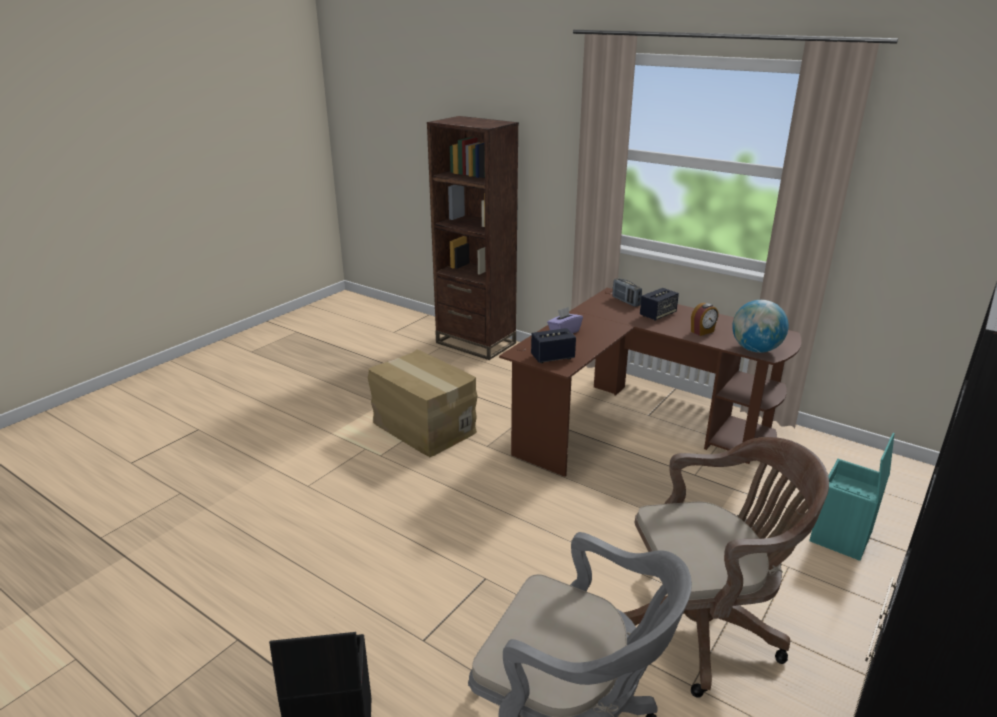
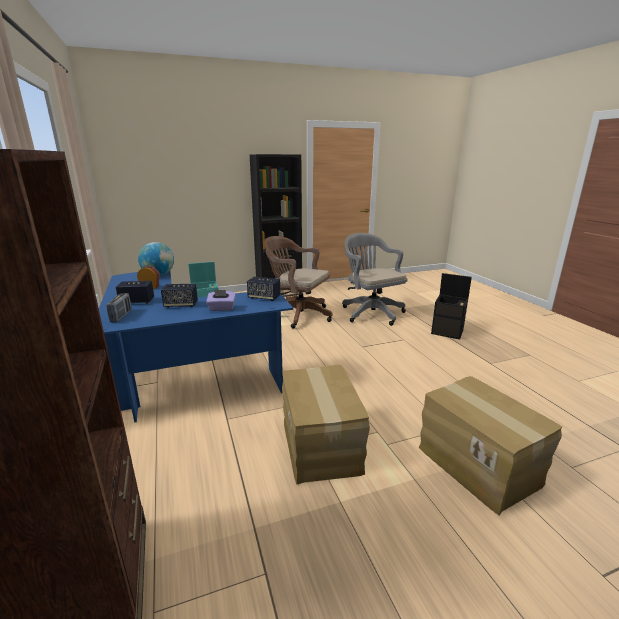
camera: 145 degrees left, 5 degrees down
brown desk [499,288,801,477] -> blue desk [99,271,293,423]
none -> speaker [161,284,198,308]
none -> cardboard box [419,376,562,515]

